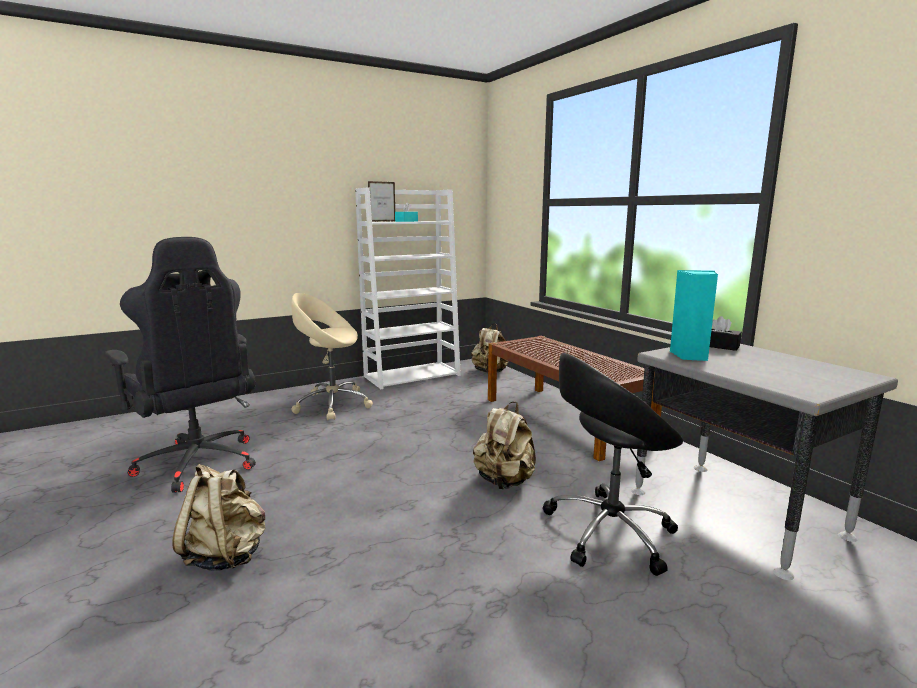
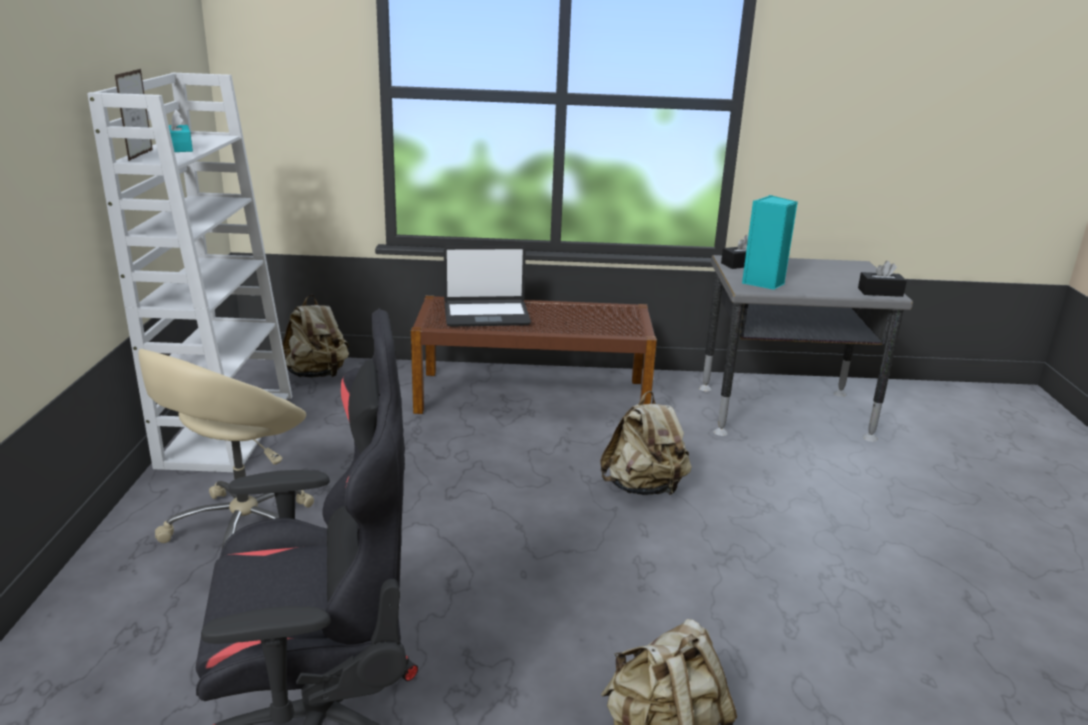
camera: 60 degrees left, 10 degrees up
black office chair [543,353,683,576] -> none
none -> laptop [444,246,531,327]
none -> black tissue box [858,261,907,297]

